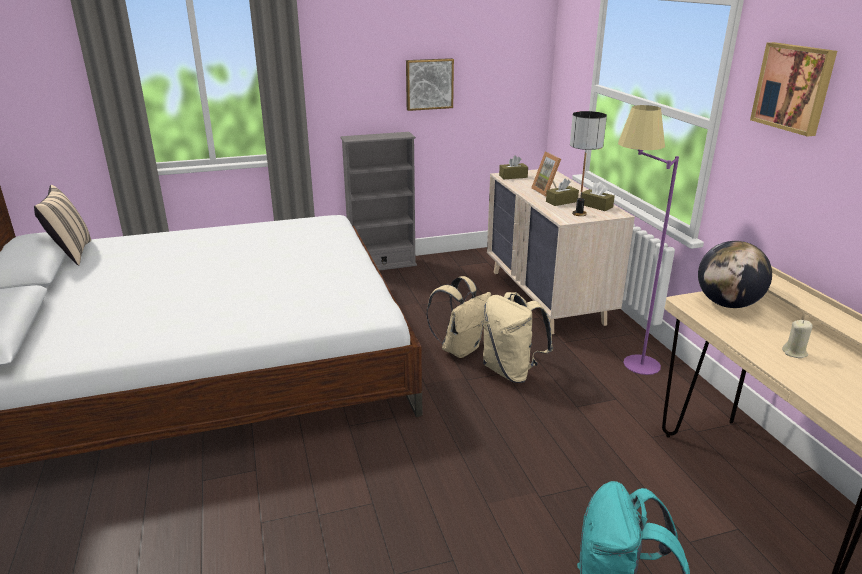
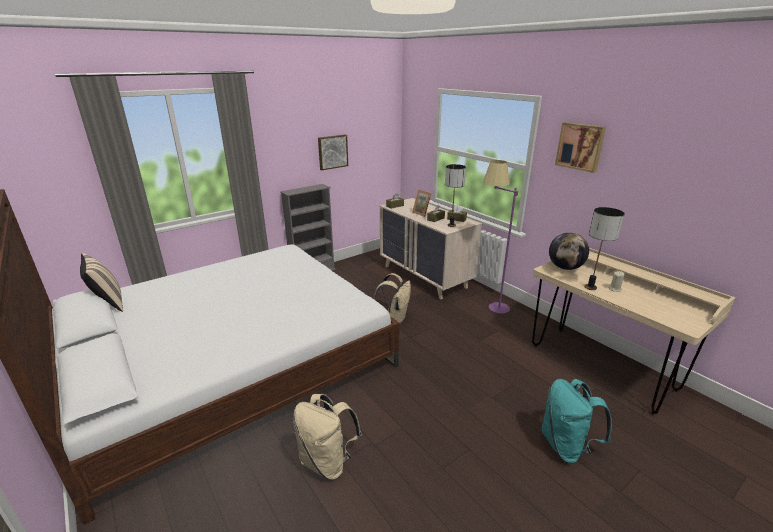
camera: 20 degrees left, 0 degrees up
beige backpack [483,292,553,383] -> beige backpack moved to [293,394,362,480]
none -> table lamp [584,207,625,290]

